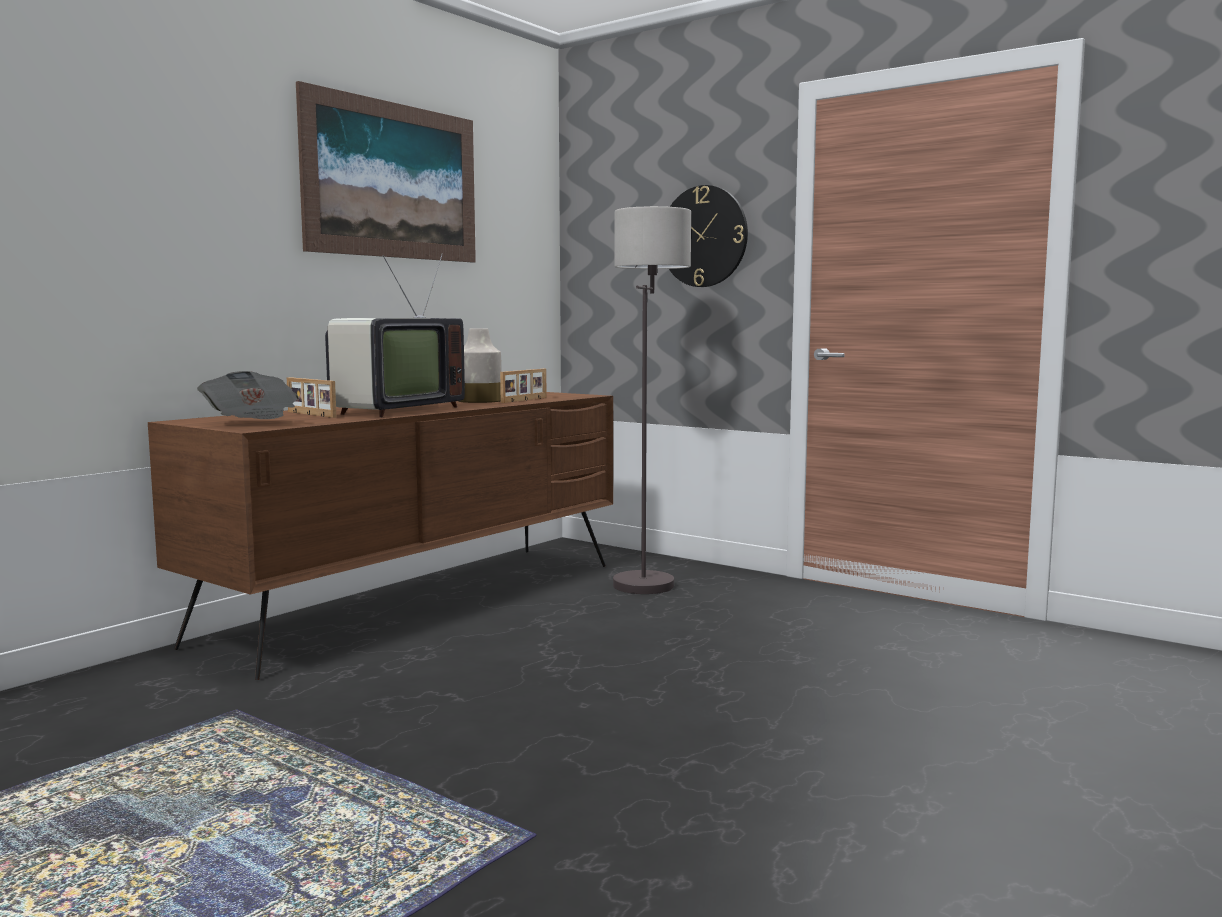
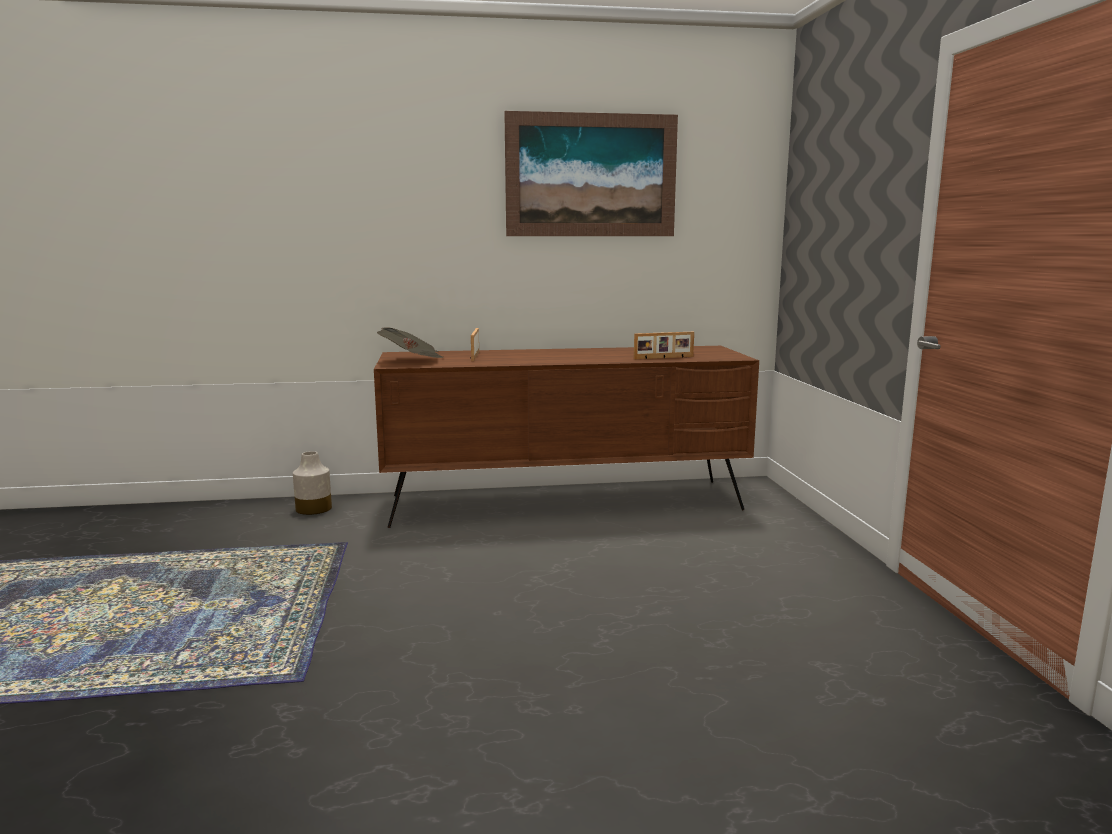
camera: 45 degrees right, 5 degrees up
television [325,254,465,417] -> none
beige vase [458,328,501,403] -> beige vase moved to [293,451,332,515]
grey floor lamp [613,206,691,594] -> none
wall clock [669,185,748,287] -> none

